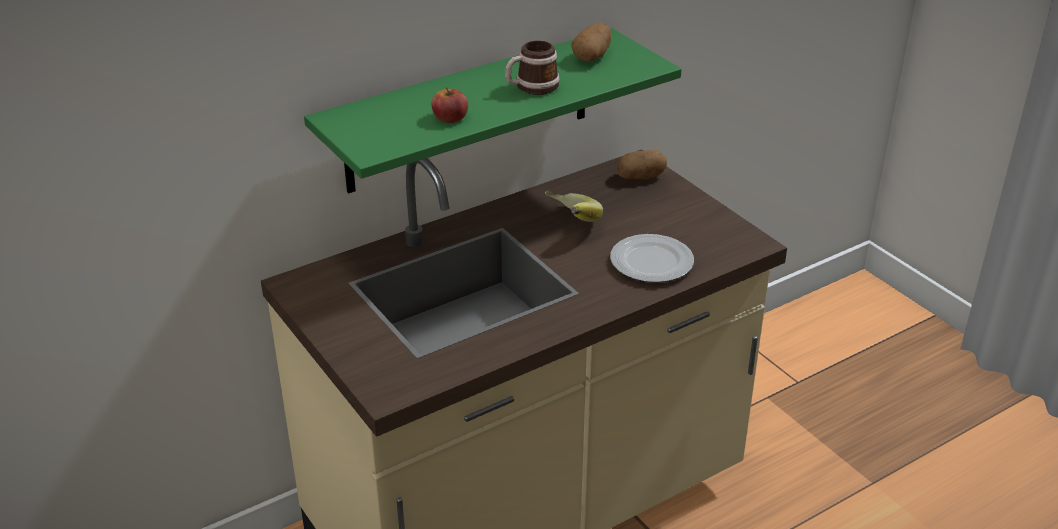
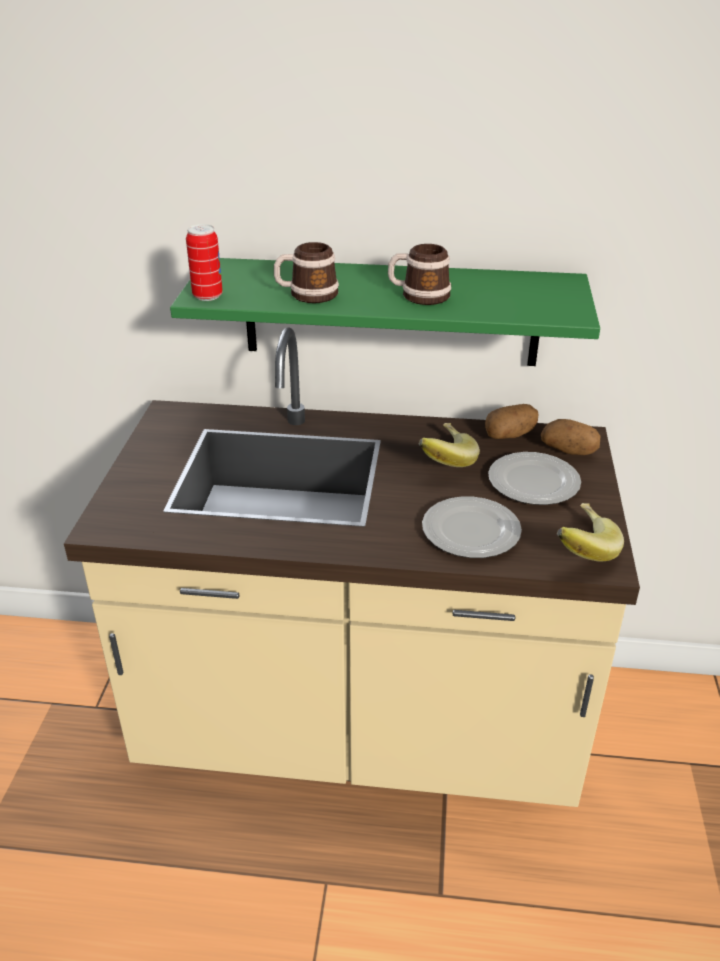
camera: 40 degrees right, 0 degrees up
apple [431,88,468,123] -> mug [274,242,339,303]
potato [571,23,611,62] -> potato moved to [485,404,538,439]
none -> can [186,224,223,301]
none -> plate [488,452,581,505]
none -> banana [557,503,624,561]

